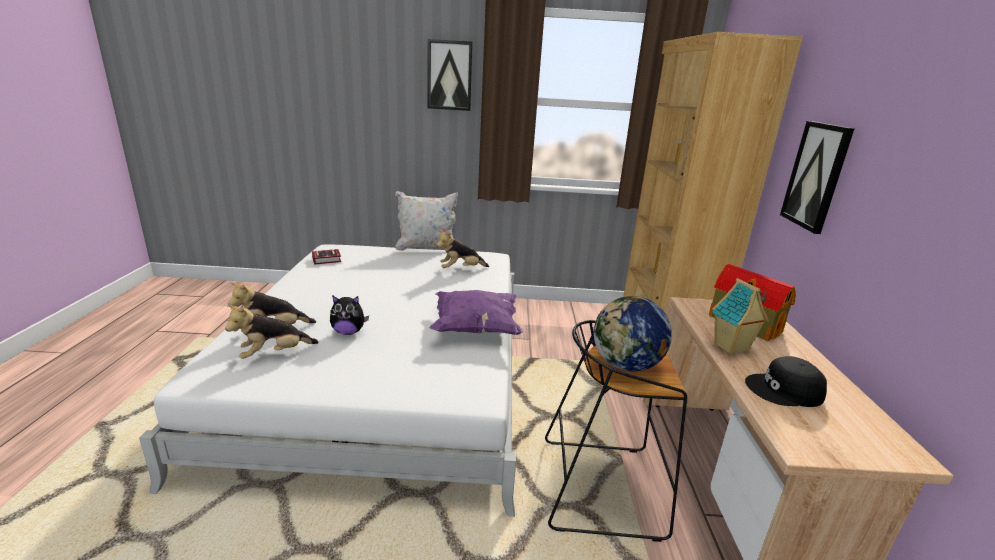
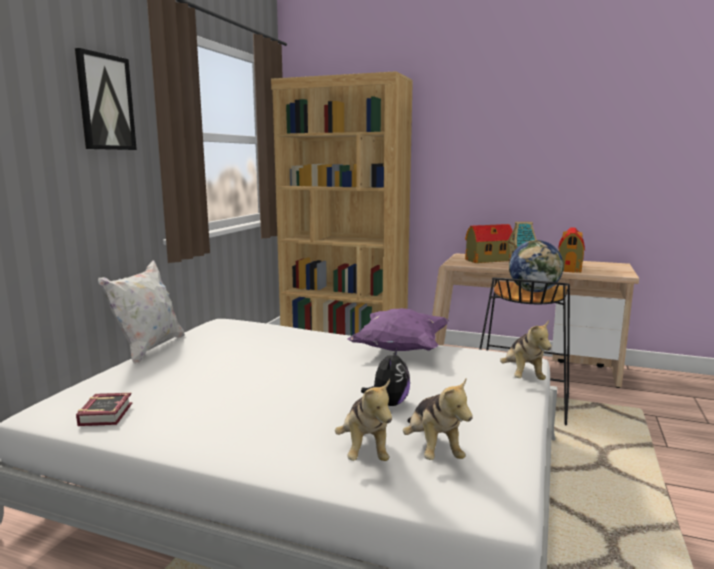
camera: 70 degrees left, 10 degrees down
plush toy [436,230,489,268] -> plush toy moved to [500,320,552,380]
black cap [745,356,827,407] -> toy house [558,227,585,273]
picture [780,121,855,234] -> none

